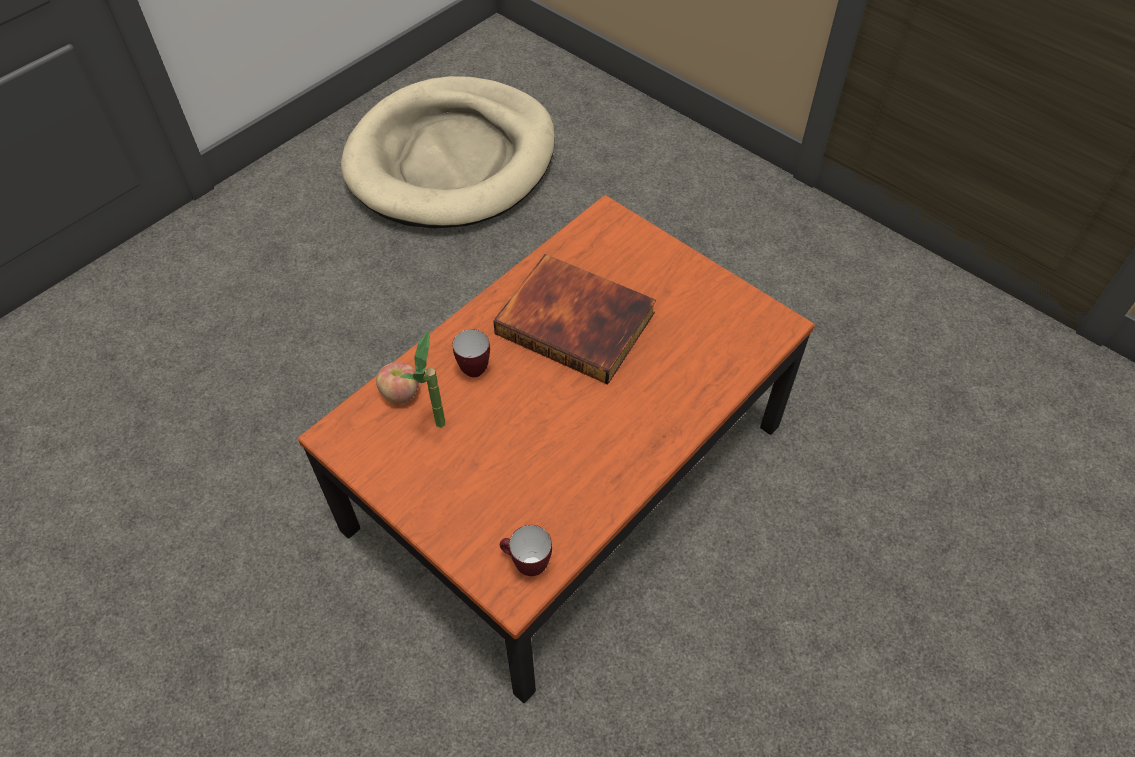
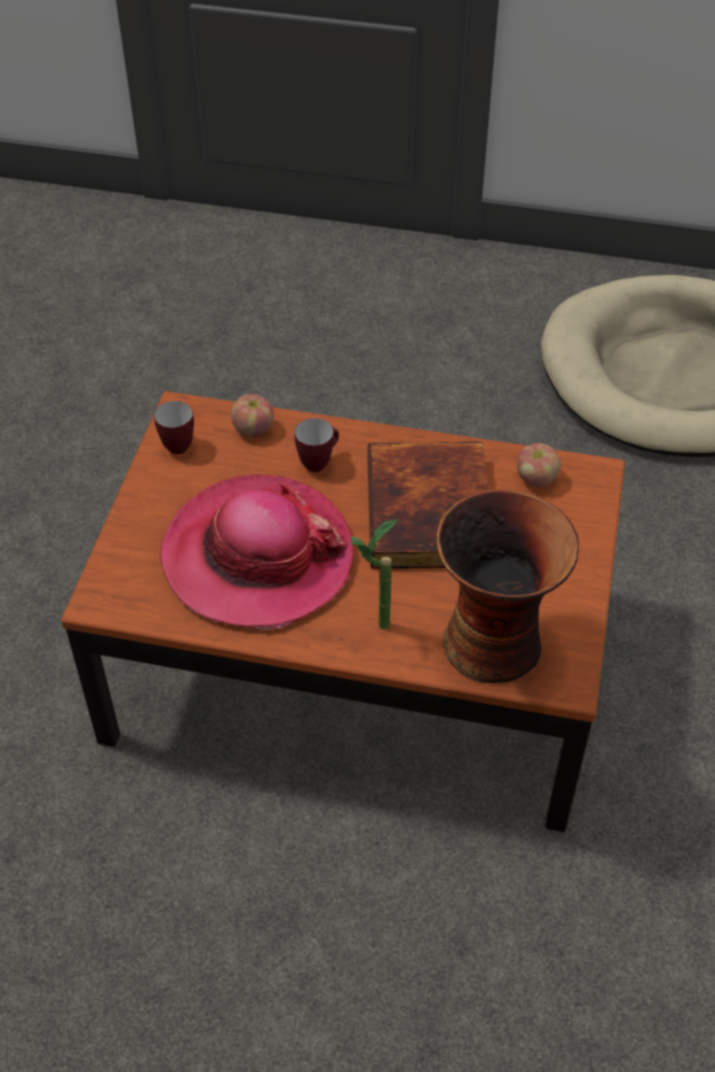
camera: 60 degrees right, 5 degrees down
potted plant [400,331,445,427] -> potted plant moved to [350,520,398,630]
mug [500,525,552,576] -> mug moved to [154,401,194,455]
none -> hat [160,474,354,630]
none -> vase [436,489,579,683]
none -> apple [517,443,561,488]

